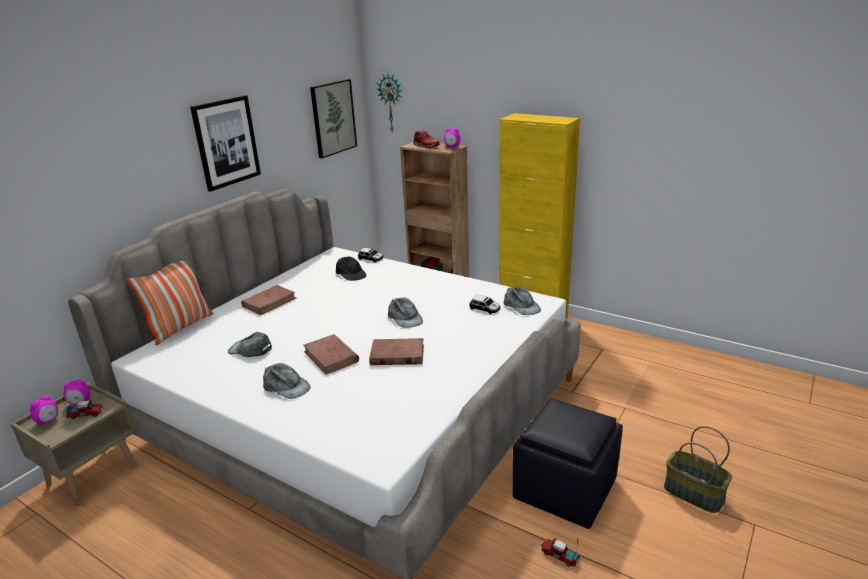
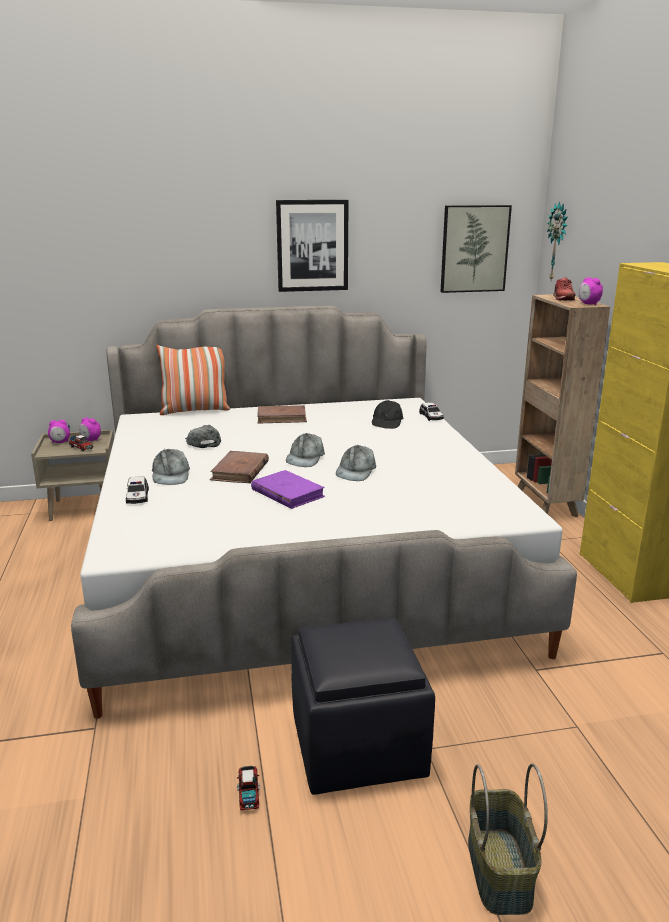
camera: 45 degrees right, 5 degrees down
brown book [369,338,424,365] -> purple book [251,470,325,509]
toy car [469,295,500,314] -> toy car moved to [126,477,149,504]
grey cap [503,286,541,315] -> grey cap moved to [286,433,325,467]

